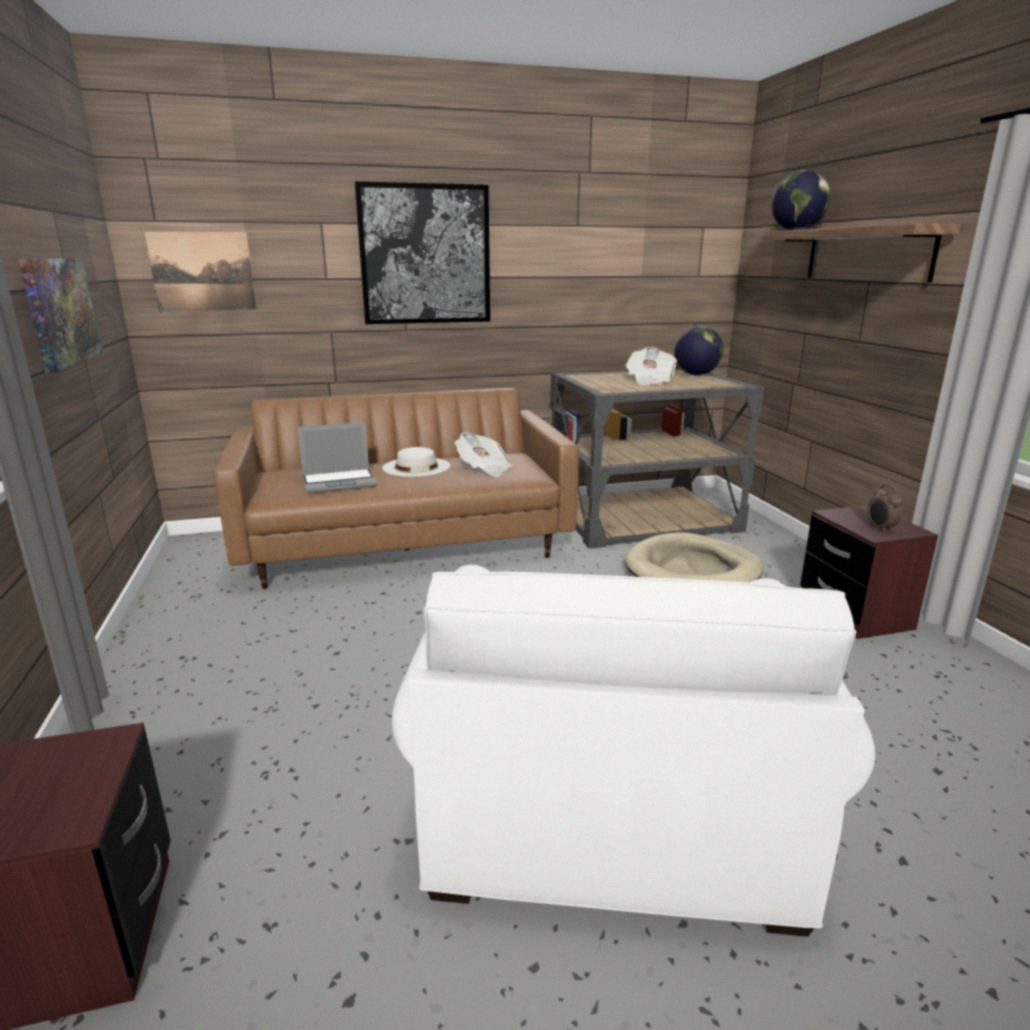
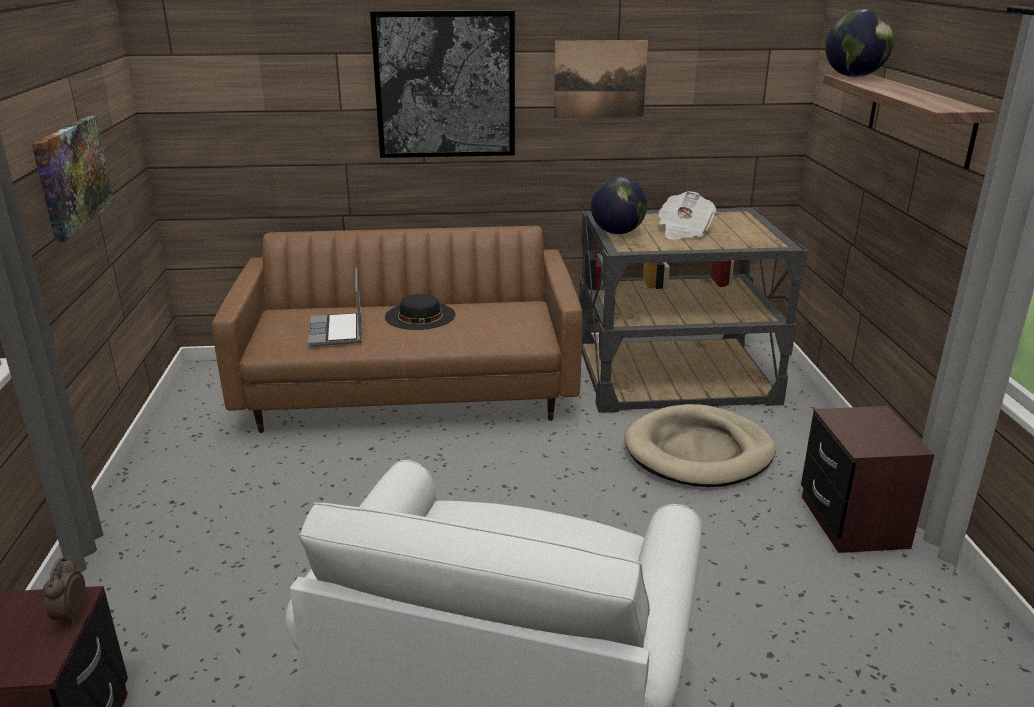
camera: 10 degrees right, 5 degrees up
picture [145,231,257,312] -> picture moved to [554,40,648,118]
laptop [297,422,377,493] -> laptop turned 90 degrees clockwise [308,267,362,347]
white hat [382,447,450,477] -> black hat [385,294,455,330]
newspaper [455,432,513,477] -> none
globe [674,326,723,375] -> globe moved to [591,177,647,234]
alarm clock [868,485,903,533] -> alarm clock moved to [43,557,86,627]

